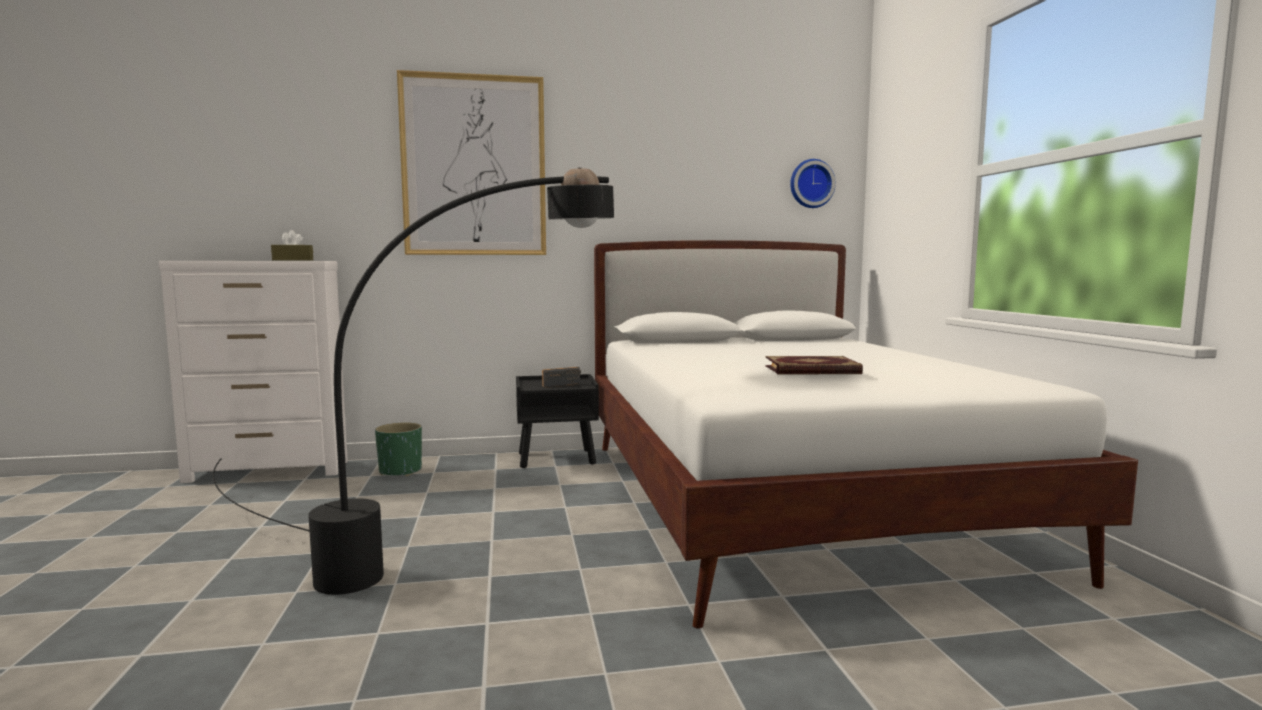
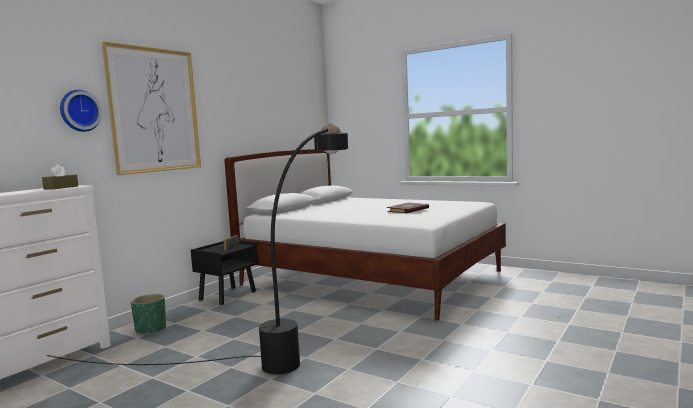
camera: 45 degrees left, 0 degrees up
wall clock [790,159,836,208] -> wall clock moved to [60,90,102,132]

